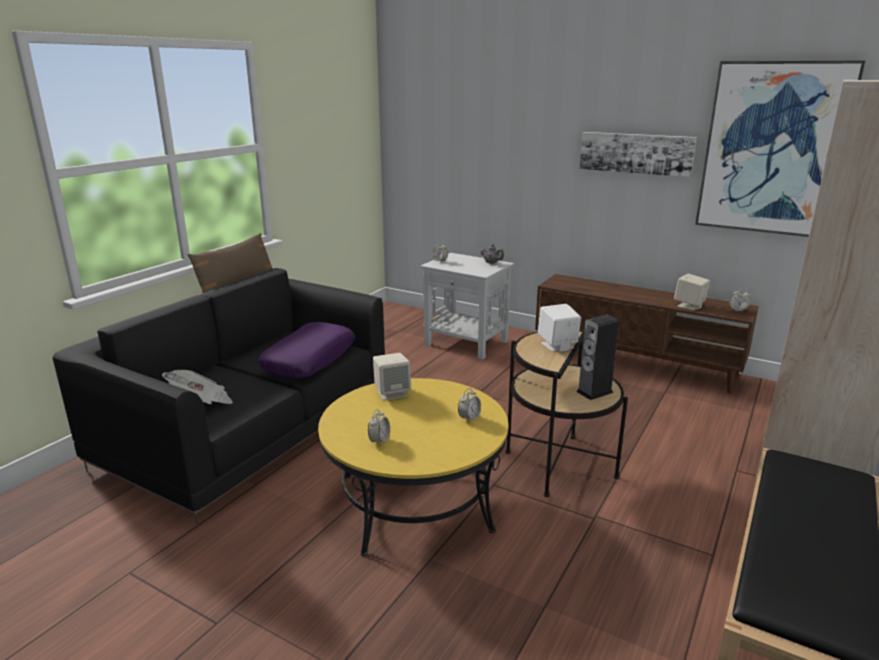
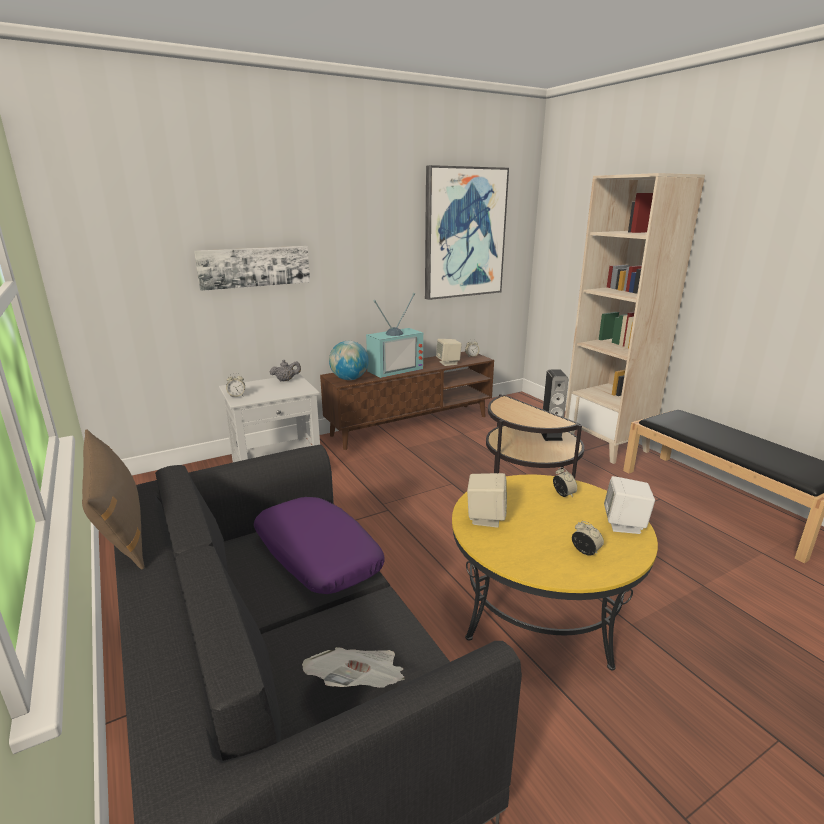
camera: 60 degrees left, 0 degrees up
white speaker [538,304,581,352] -> white speaker moved to [604,476,655,534]
picture [579,132,697,177] -> picture moved to [194,246,310,291]
none -> globe [329,341,369,380]
none -> television [366,293,423,378]

